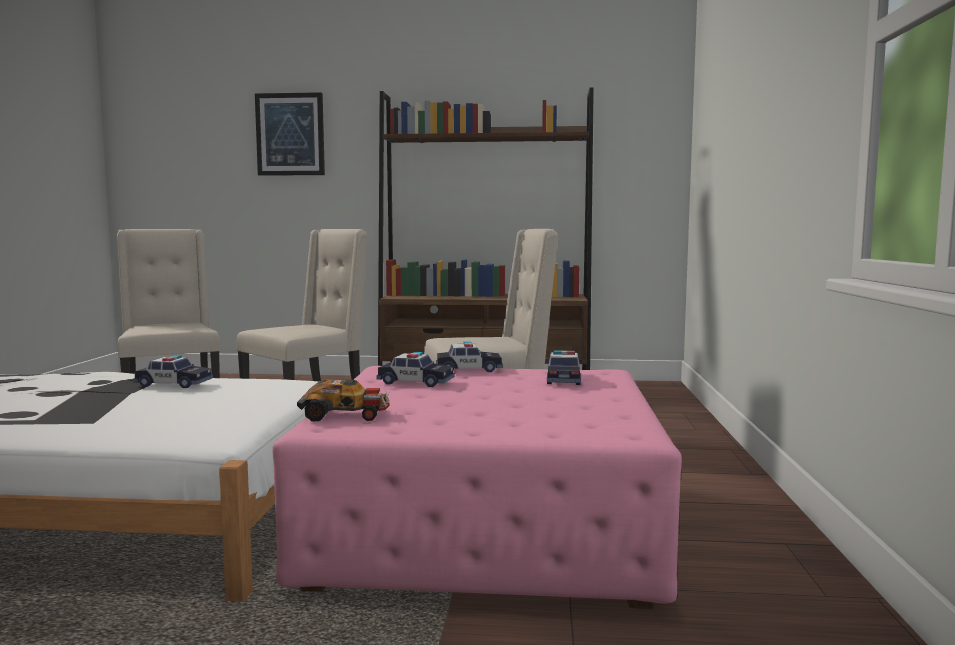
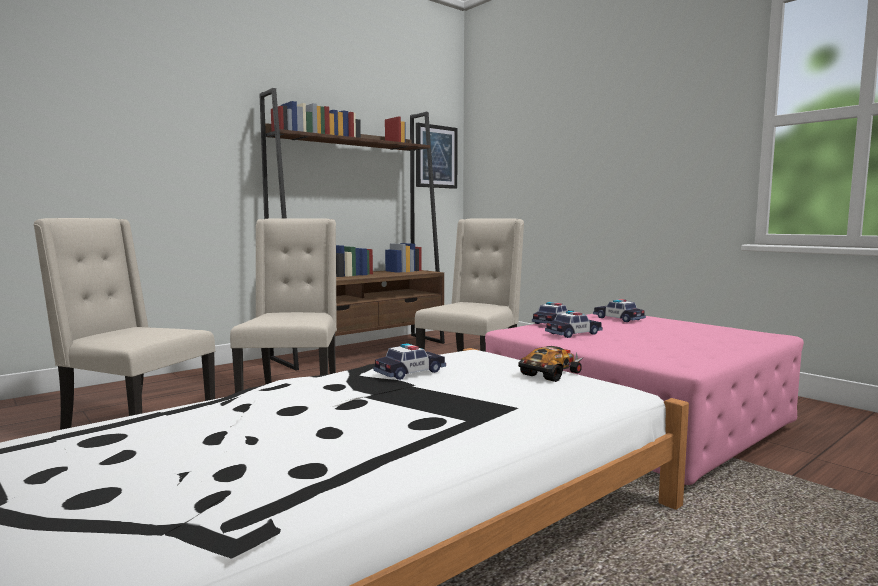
camera: 45 degrees left, 0 degrees up
picture [255,92,325,176] -> picture moved to [416,123,458,189]
toy car [297,380,389,422] -> toy car moved to [518,346,582,382]

